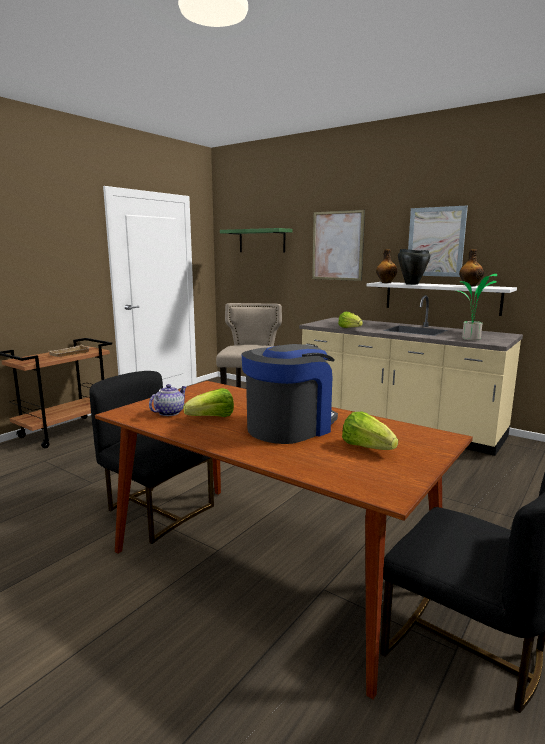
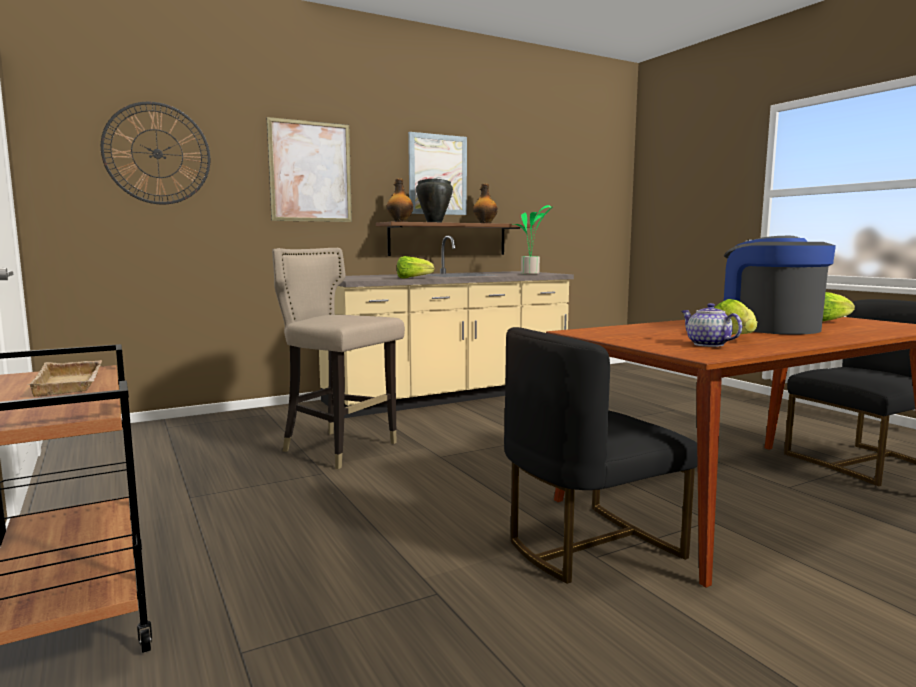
camera: 65 degrees left, 5 degrees down
green shelf [220,228,292,252] -> wall clock [101,102,210,205]
white shelf [366,282,517,316] -> brown shelf [376,222,534,256]

